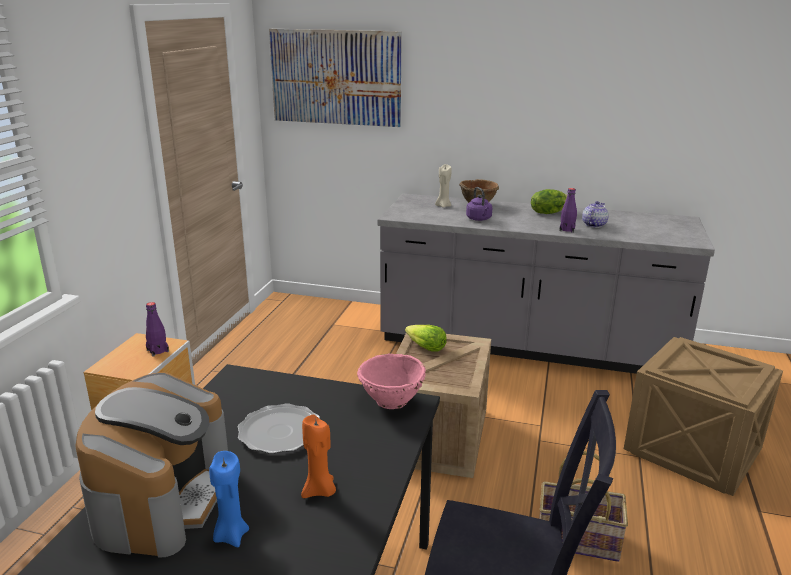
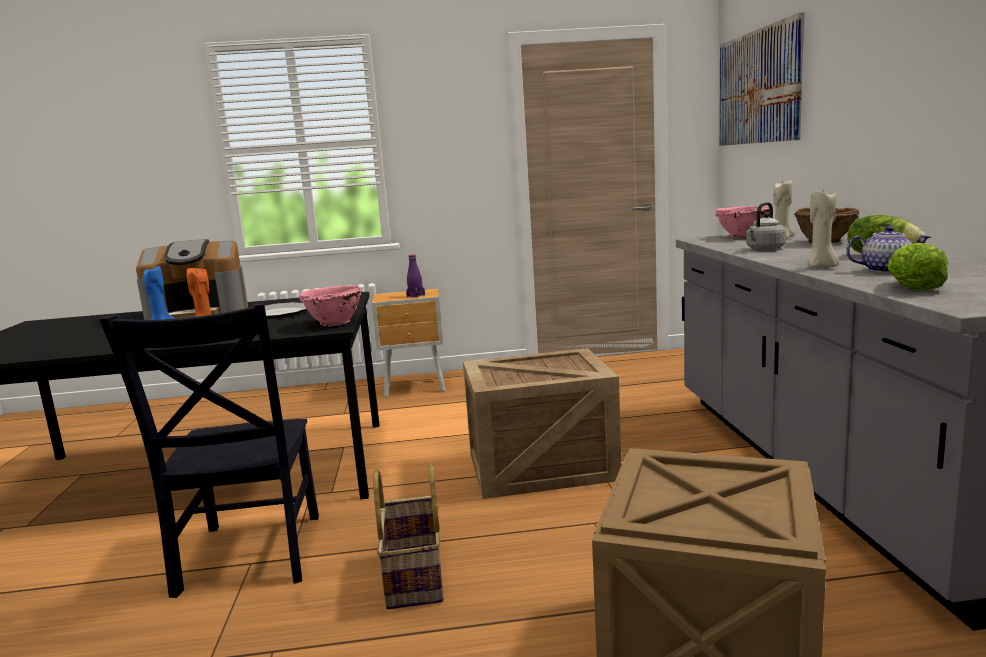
camera: 70 degrees right, 10 degrees down
lettuce [405,325,446,352] -> lettuce moved to [888,243,948,291]
purple kettle [466,187,492,221] -> grey kettle [746,202,786,250]
purple bottle [559,188,577,233] -> beige candle [807,191,839,268]
none -> pink bowl [715,206,769,238]

